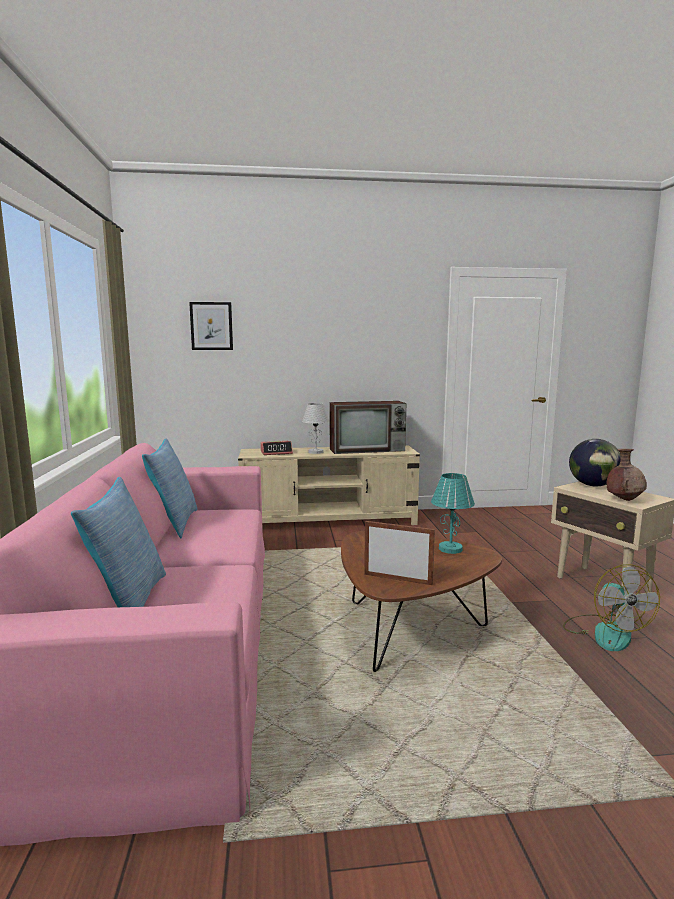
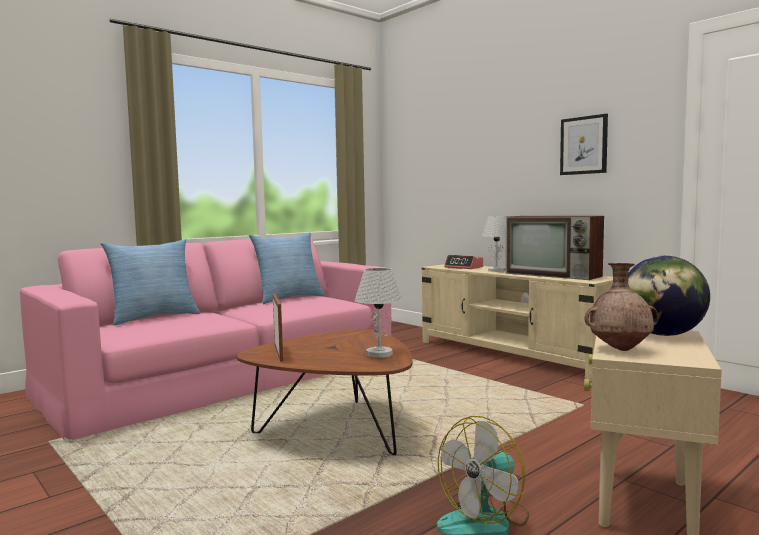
camera: 55 degrees right, 5 degrees down
picture [189,302,233,350] -> picture moved to [560,114,608,175]
turquoise table lamp [431,473,475,554] -> white table lamp [355,268,403,358]

